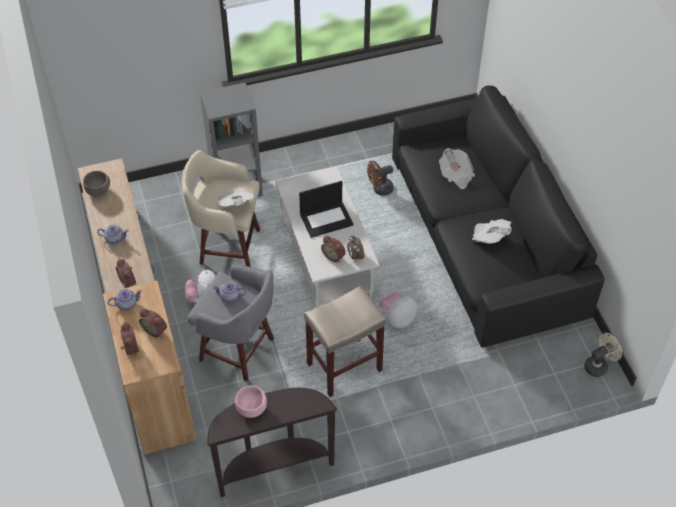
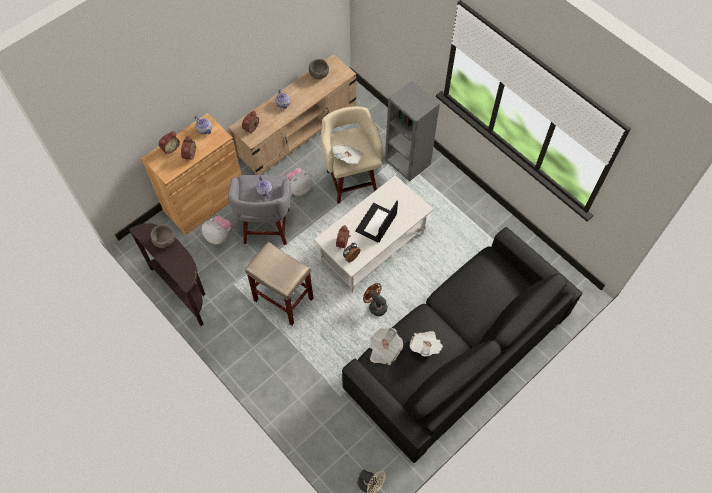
camera: 65 degrees right, 10 degrees up
pink bowl [235,386,267,418] -> brown bowl [150,225,175,248]
laptop [299,181,354,238] -> laptop turned 75 degrees clockwise [355,201,398,242]
brown fan [367,161,394,196] -> brown fan moved to [363,283,388,316]
plush toy [379,292,417,328] -> plush toy moved to [201,216,231,244]
newspaper [439,148,475,189] -> newspaper moved to [370,328,403,365]

